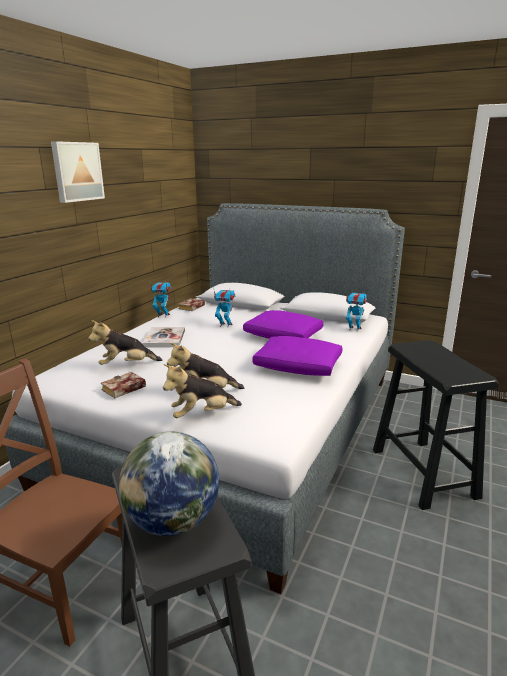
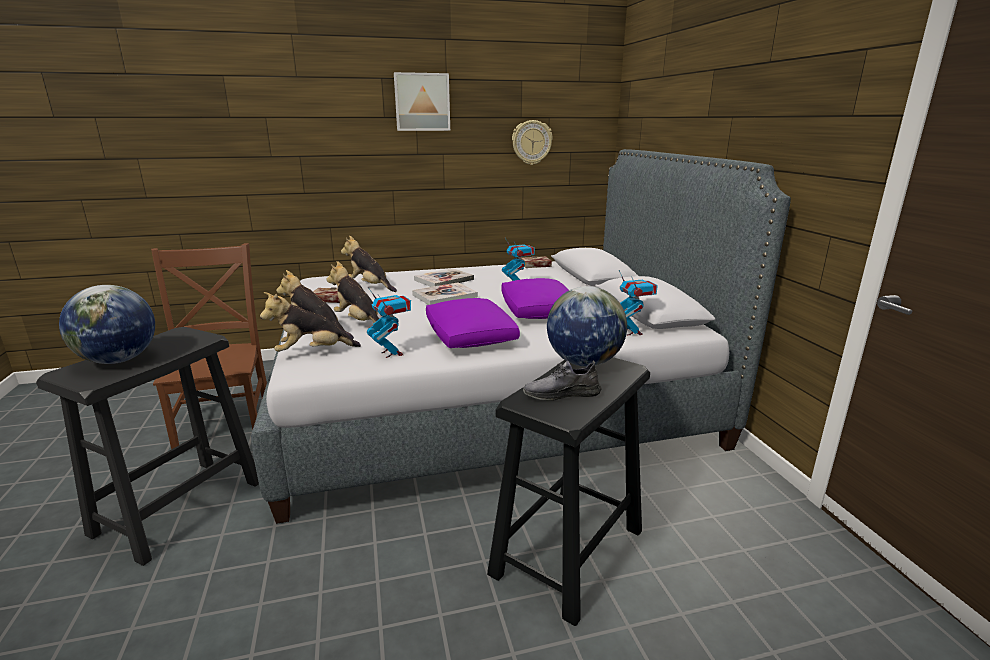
camera: 50 degrees right, 0 degrees up
toy robot [150,281,171,317] -> toy robot moved to [367,287,411,358]
none -> plush toy [260,292,361,352]
none -> book [412,282,478,305]
none -> wall clock [512,120,553,165]
none -> grey shoe [523,360,601,401]
none -> globe [547,286,627,367]

